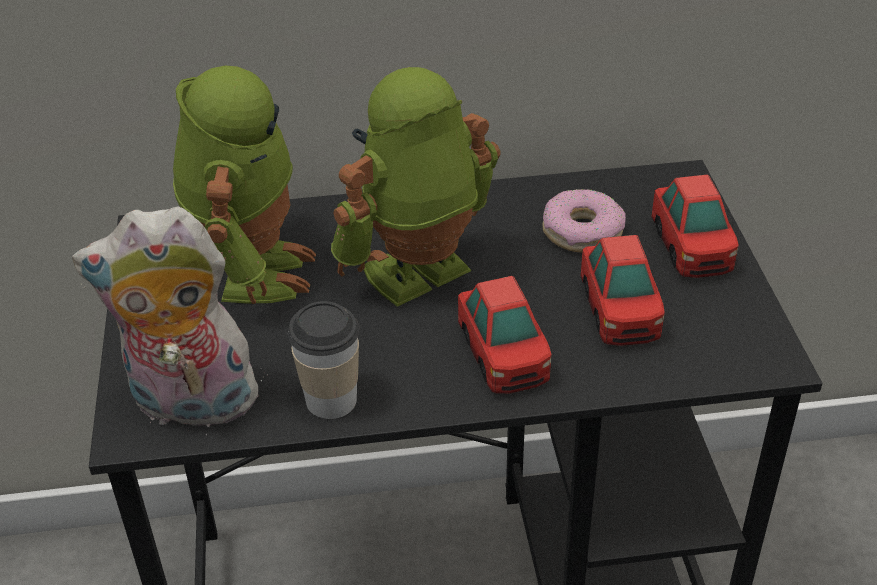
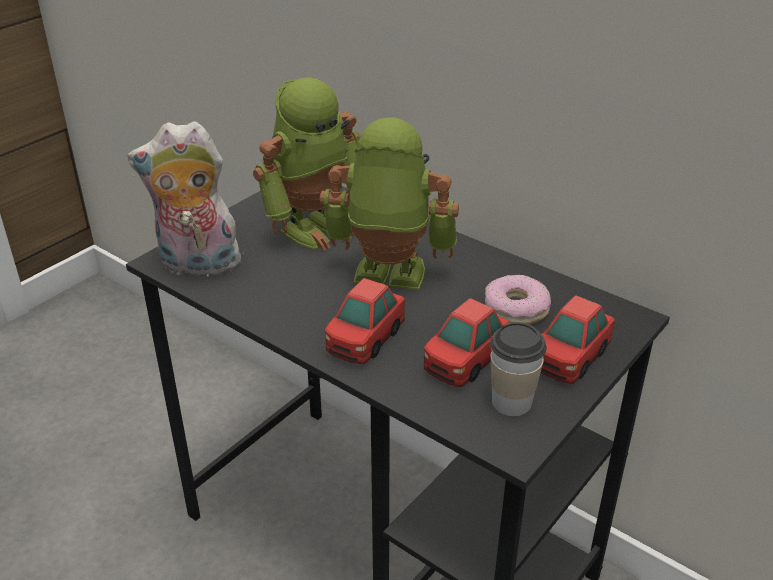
camera: 45 degrees right, 5 degrees down
plush toy [72,206,268,435] -> plush toy turned 45 degrees counterclockwise [128,121,244,281]
cup [288,301,360,419] -> cup moved to [490,322,547,416]

